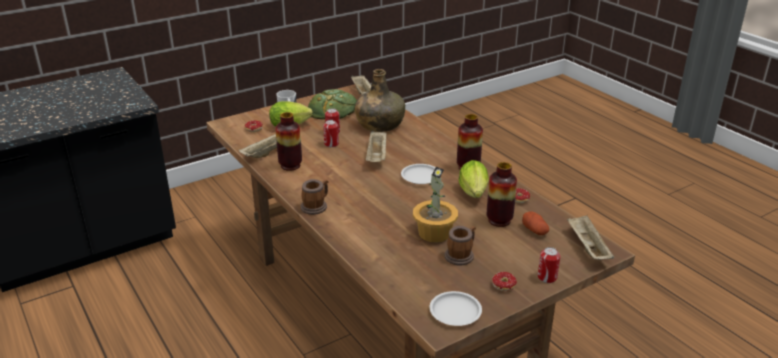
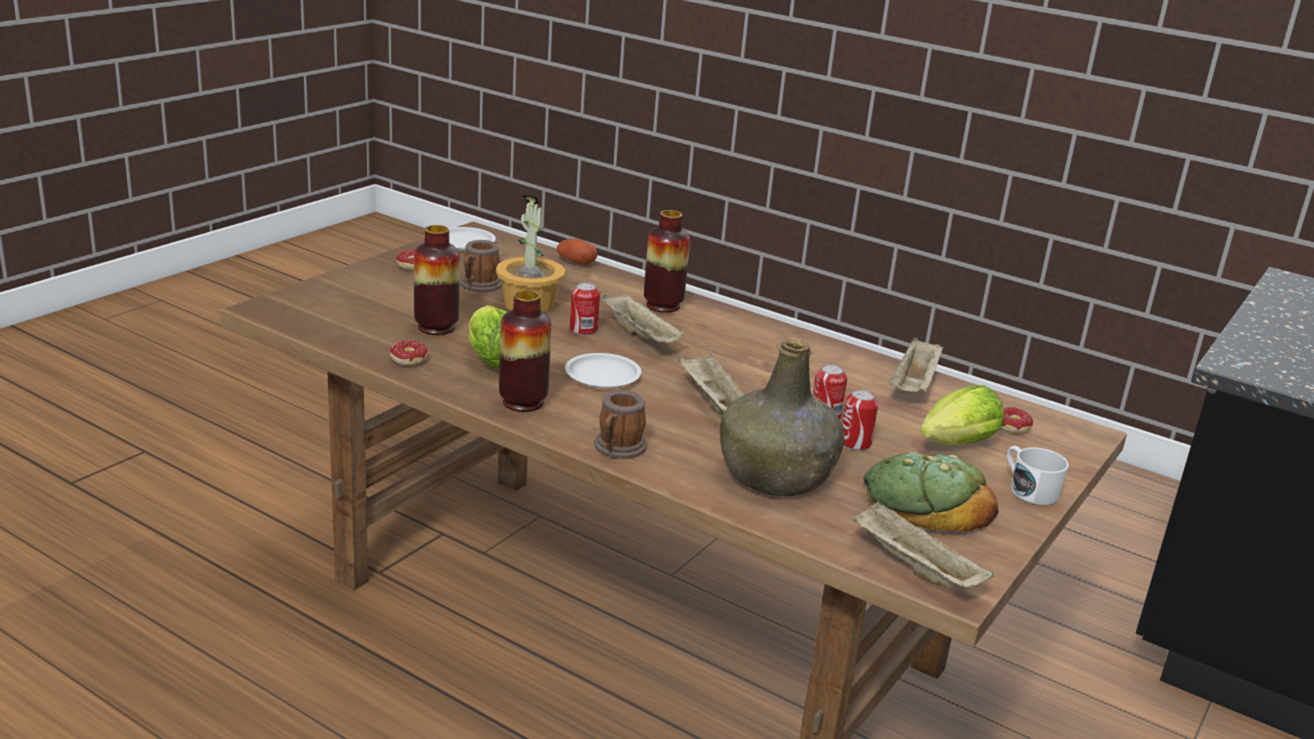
camera: 155 degrees right, 5 degrees down
vase [275,112,302,171] -> vase moved to [644,210,690,313]
mug [300,179,329,215] -> mug moved to [594,390,647,459]
potato [522,211,549,235] -> potato moved to [556,239,597,265]
can [538,247,560,283] -> can moved to [570,283,600,335]
beige tray [567,215,614,260] -> beige tray moved to [602,294,685,343]

